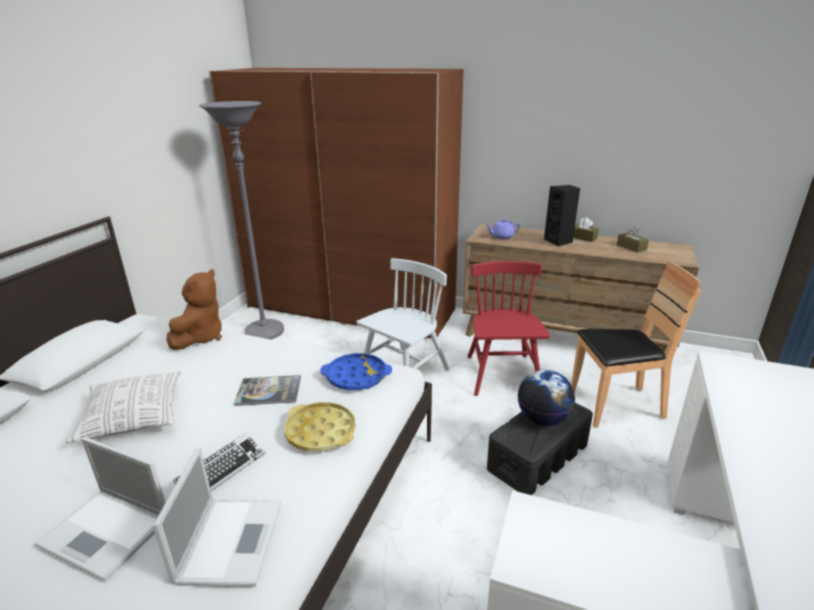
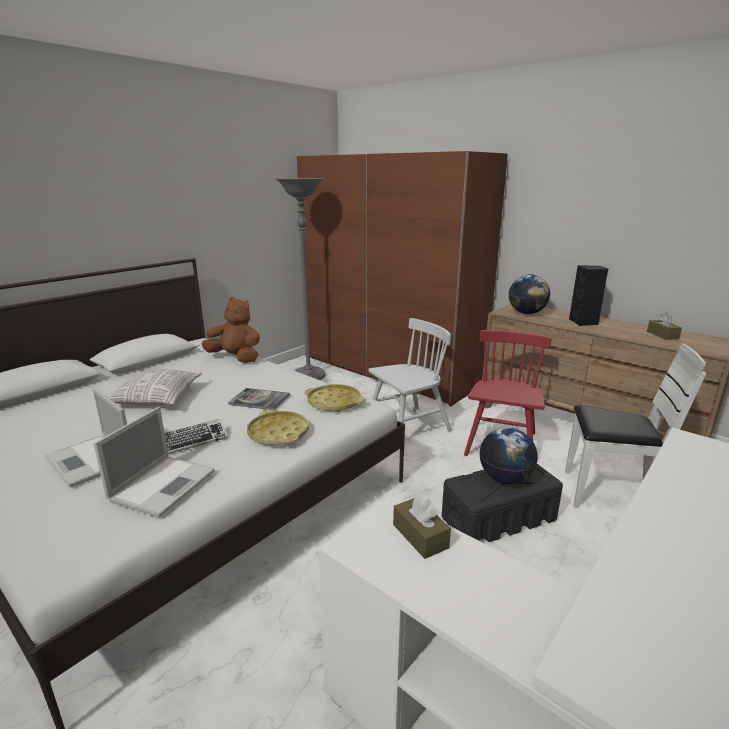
camera: 20 degrees right, 5 degrees down
brown plush toy [167,269,222,350] -> brown plush toy turned 105 degrees counterclockwise [202,297,260,363]
blue tray [320,353,392,390] -> yellow tray [305,384,365,412]
purple teapot [486,219,520,239] -> globe [509,274,550,314]
brown chair [571,261,701,428] -> white chair [565,343,706,508]
brown tissue box [573,217,599,242] -> brown tissue box moved to [393,494,451,559]

